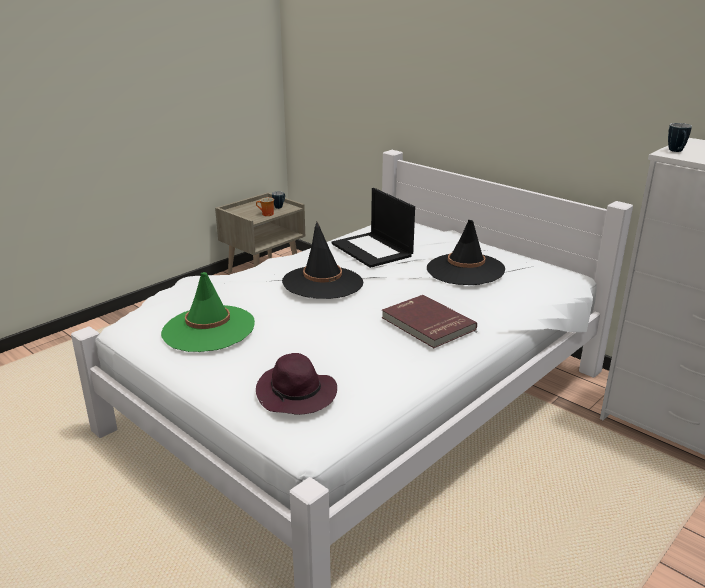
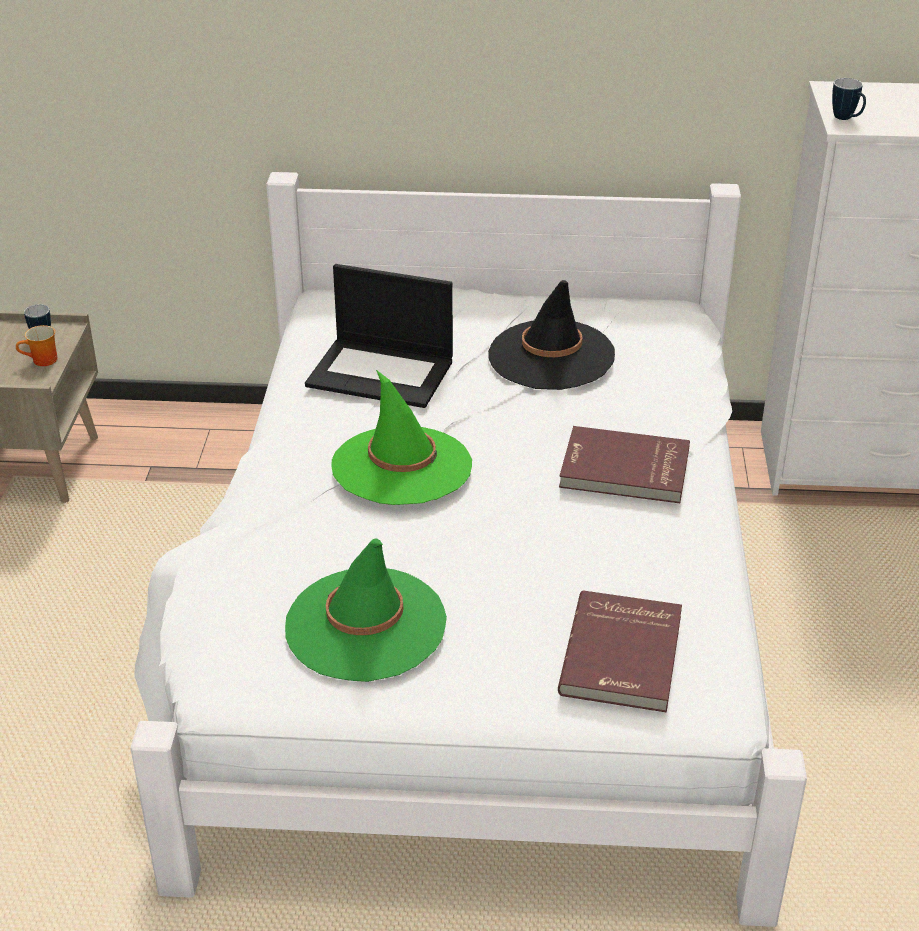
camera: 40 degrees left, 10 degrees up
purple hat [256,353,337,415] -> red book [558,590,682,712]
black hat [282,222,363,299] -> green hat [332,370,472,505]

